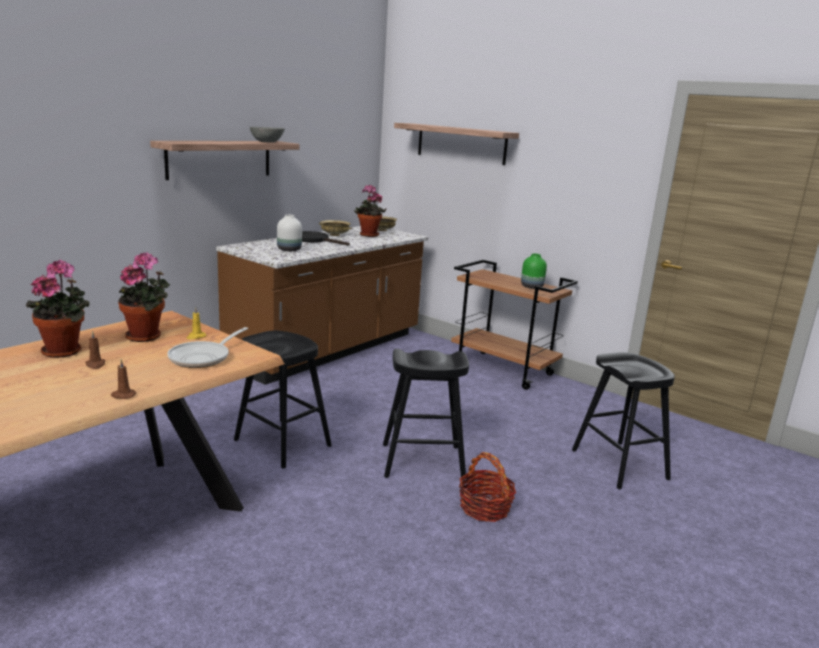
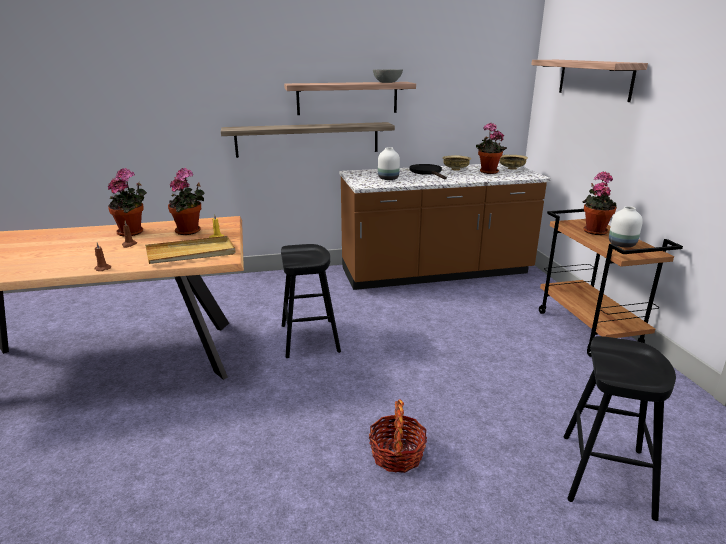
camera: 40 degrees right, 5 degrees up
frying pan [167,327,248,368] -> beige tray [145,236,236,264]
black stool [383,349,469,478] -> none
green vase [521,253,547,289] -> white vase [609,206,643,247]
none -> shelf [221,122,395,158]
none -> potted plant [583,171,617,235]

